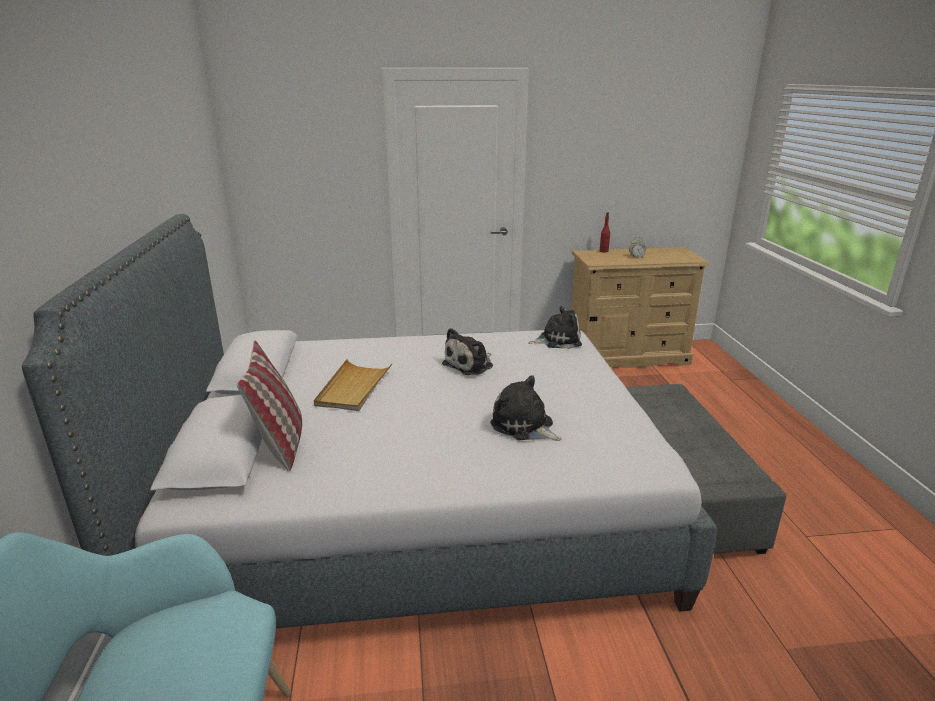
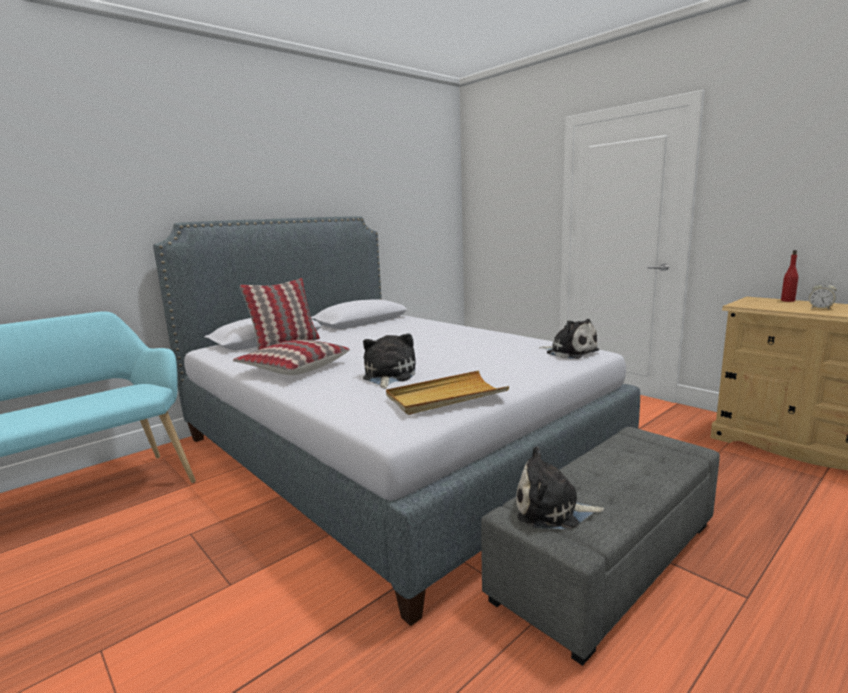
camera: 55 degrees right, 10 degrees down
beige tray [314,359,392,411] -> beige tray moved to [386,370,509,415]
plush toy [442,328,493,375] -> plush toy moved to [516,447,604,529]
none -> pillow [233,340,350,375]

